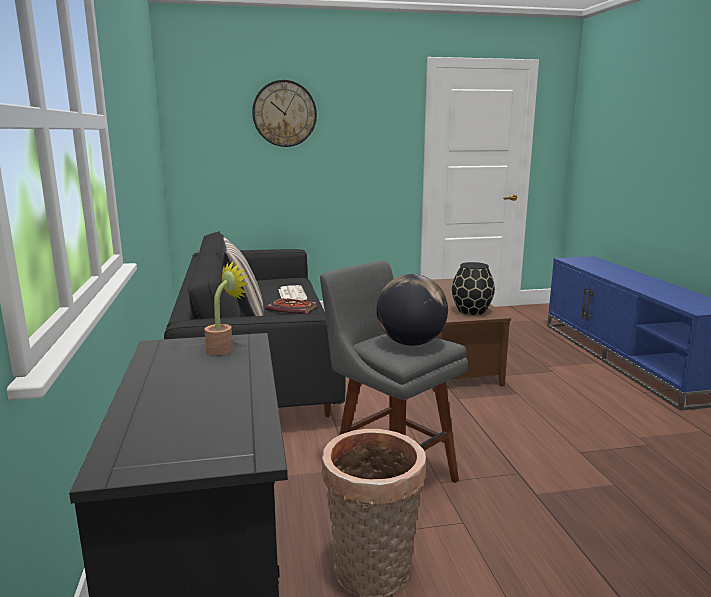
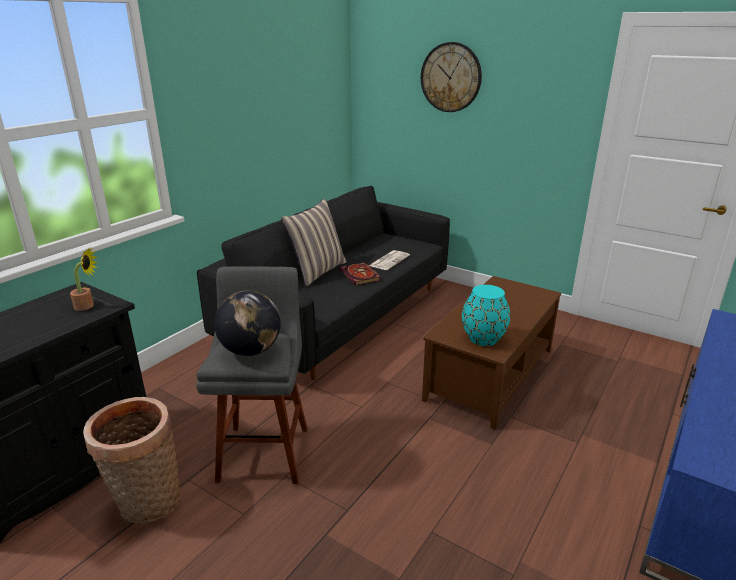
camera: 45 degrees right, 10 degrees up
black vase [452,262,495,315] -> turquoise vase [462,285,510,346]

